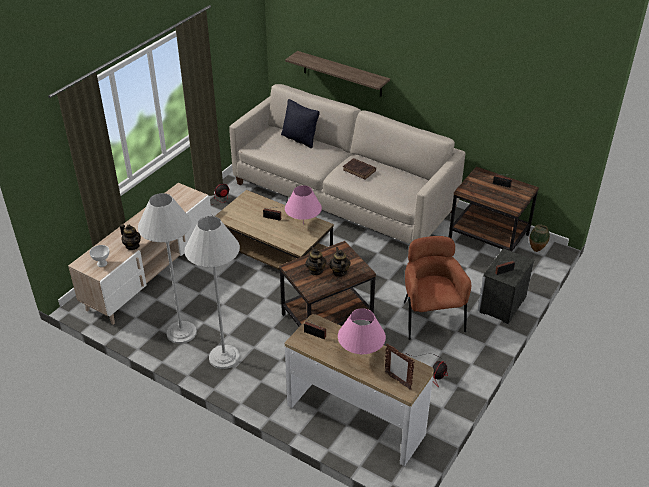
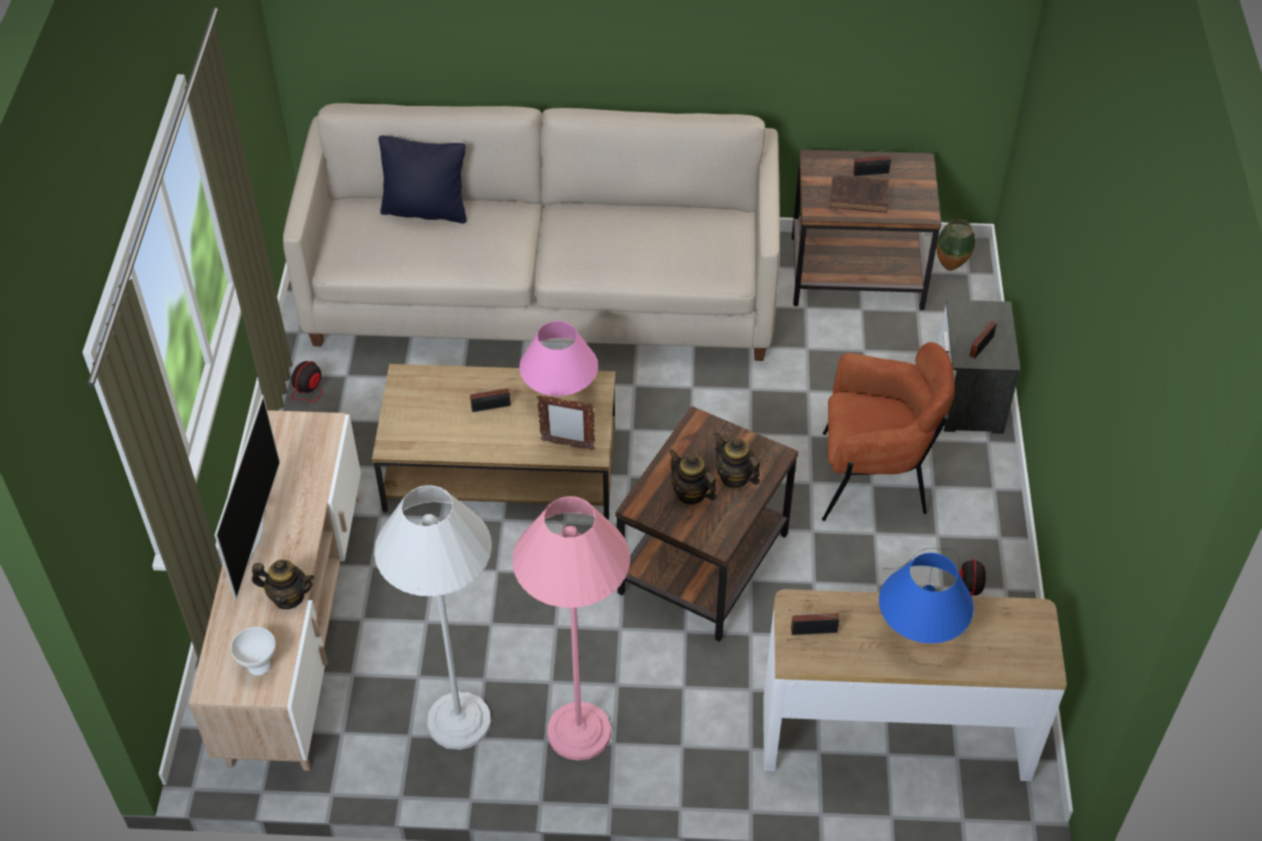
camera: 30 degrees left, 10 degrees up
white floor lamp [184,216,240,369] -> pink floor lamp [512,496,630,761]
shelf [285,51,390,97] -> none
pink table lamp [338,308,386,354] -> blue table lamp [879,553,974,644]
brown book [343,158,376,179] -> brown book moved to [830,175,889,213]
picture frame [385,344,414,390] -> picture frame moved to [537,395,595,451]
brown armchair [404,236,471,340] -> brown armchair turned 135 degrees clockwise [822,342,955,521]
none -> television [214,395,280,600]

